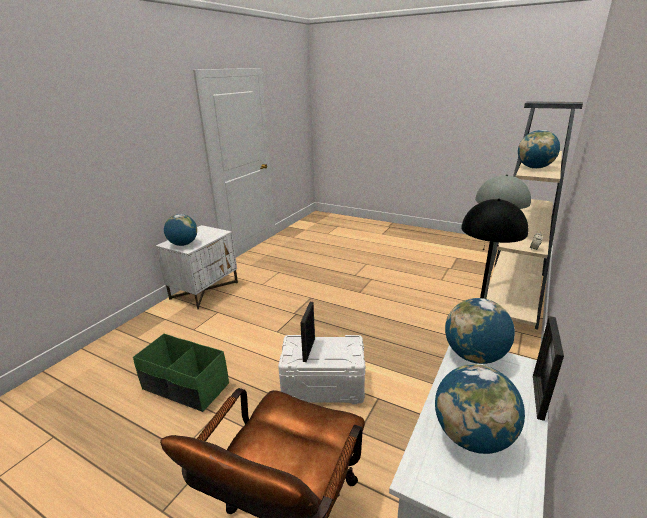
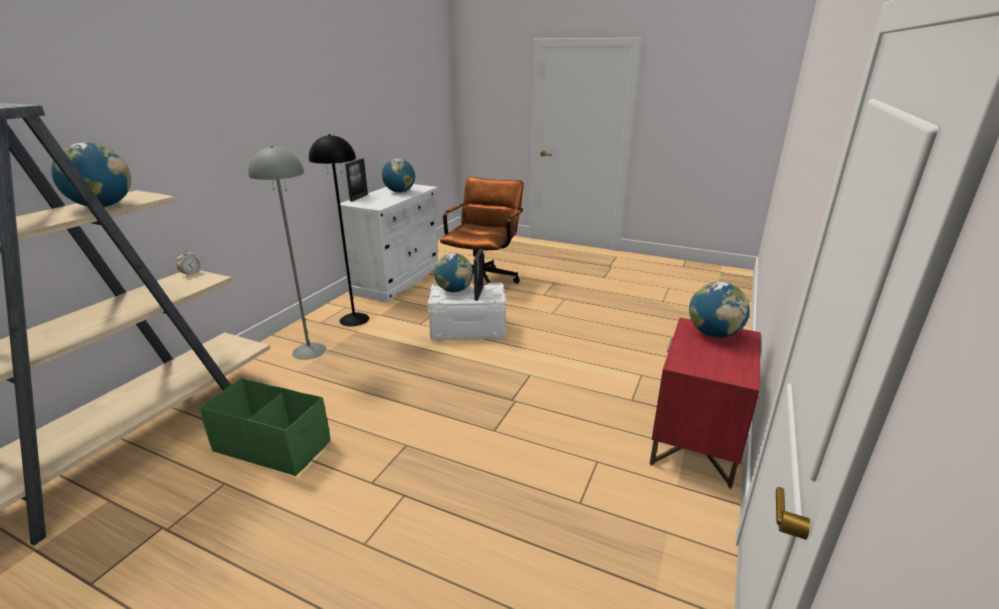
camera: 175 degrees right, 0 degrees up
green storage box [133,334,229,412] -> green storage box moved to [199,378,330,476]
white nightstand [156,225,238,310] -> red nightstand [650,318,761,489]
globe [445,298,515,364] -> globe moved to [434,253,473,292]

